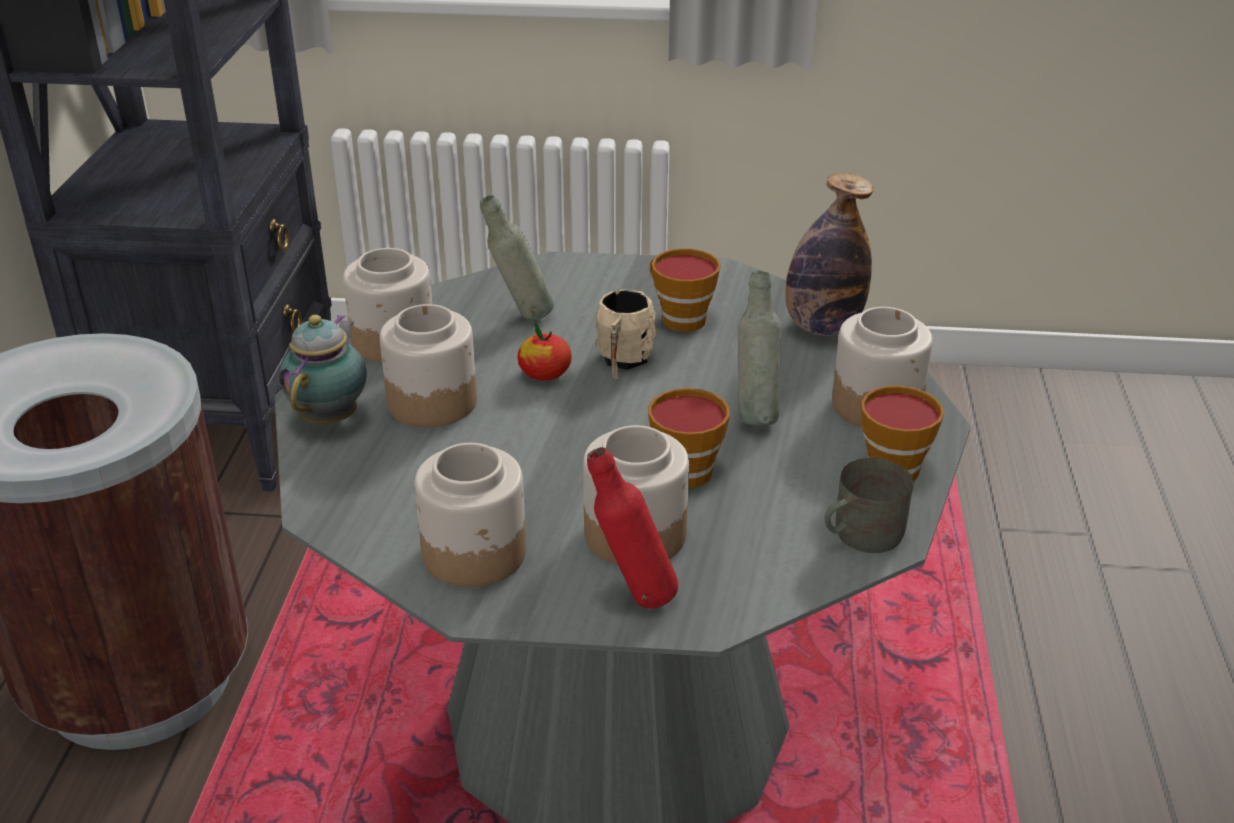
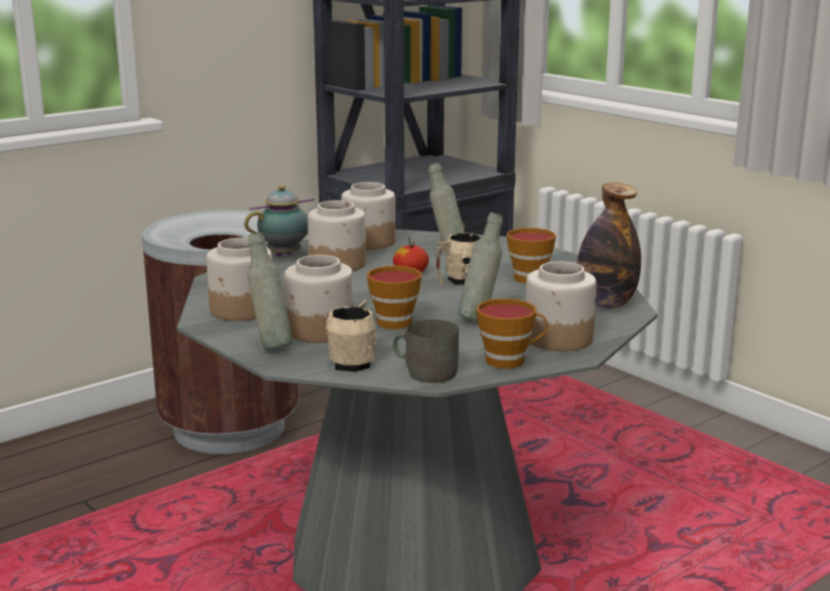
camera: 45 degrees right, 15 degrees down
red bottle [587,447,678,609] -> grey bottle [247,233,292,350]
none -> beige mug [326,300,376,372]

